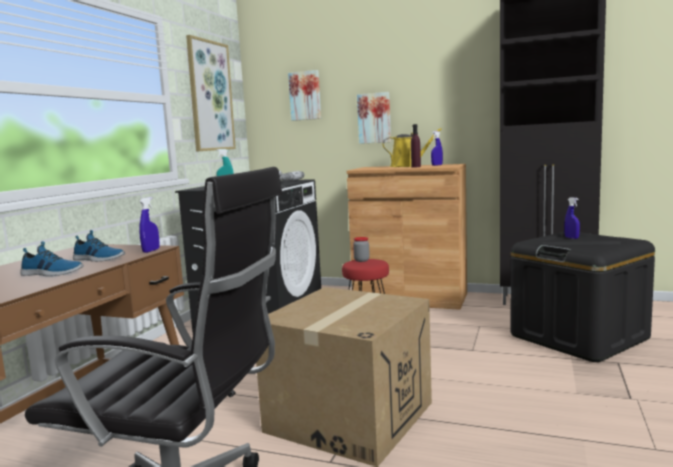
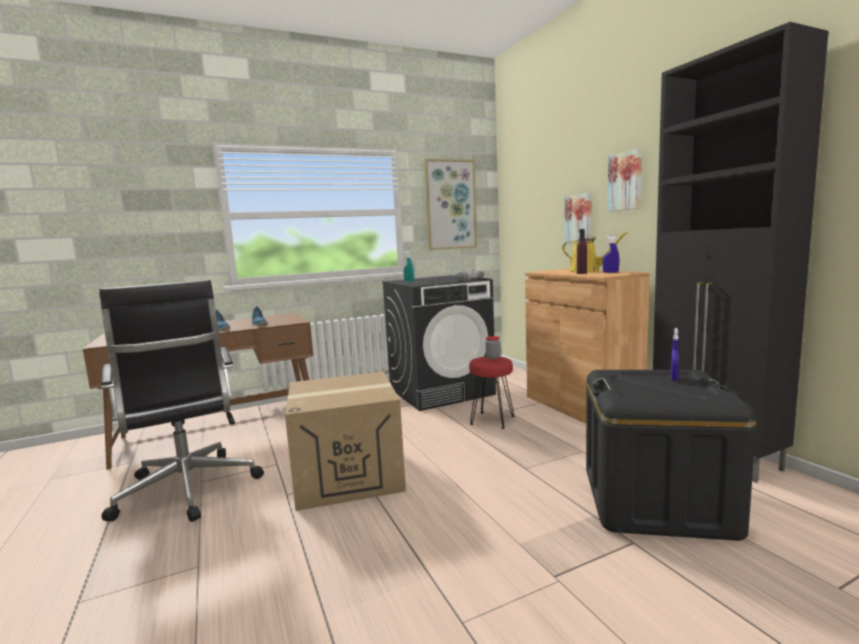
camera: 45 degrees right, 0 degrees up
blue spray bottle [139,197,160,253] -> none
picture [288,70,321,121] -> picture moved to [608,149,642,212]

